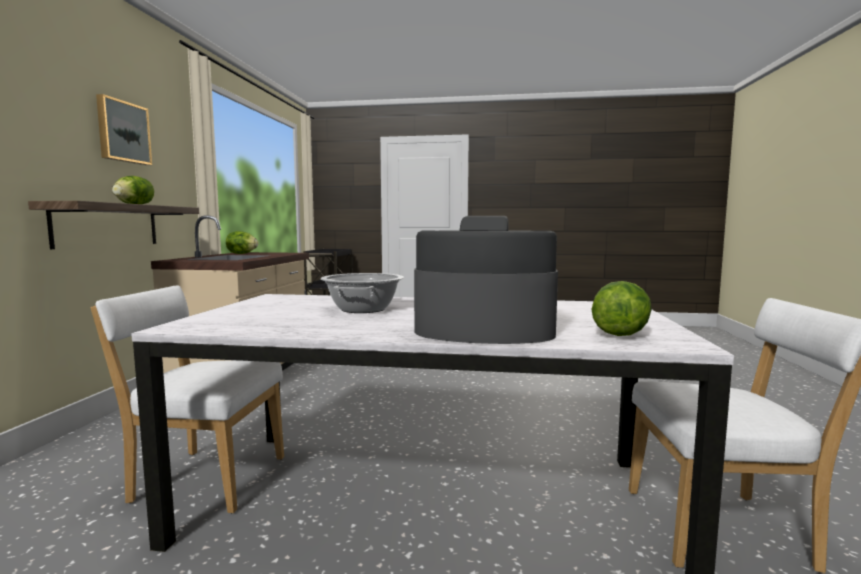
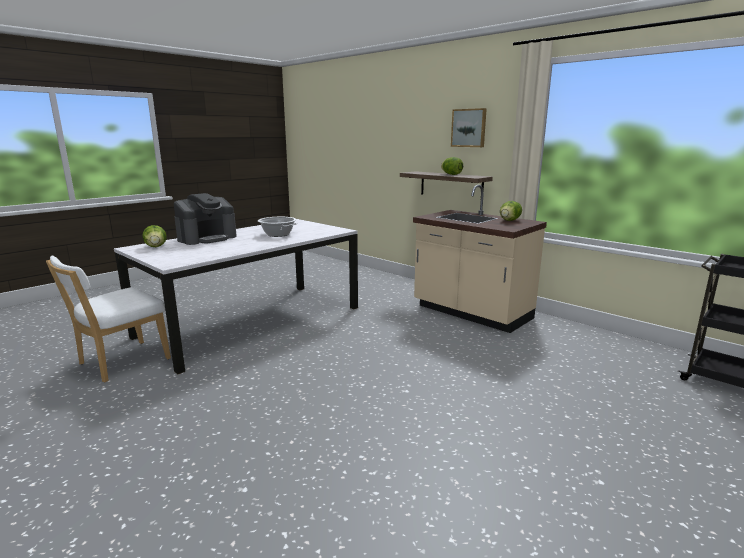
camera: 125 degrees right, 10 degrees up
white chair [90,285,284,513] -> none

